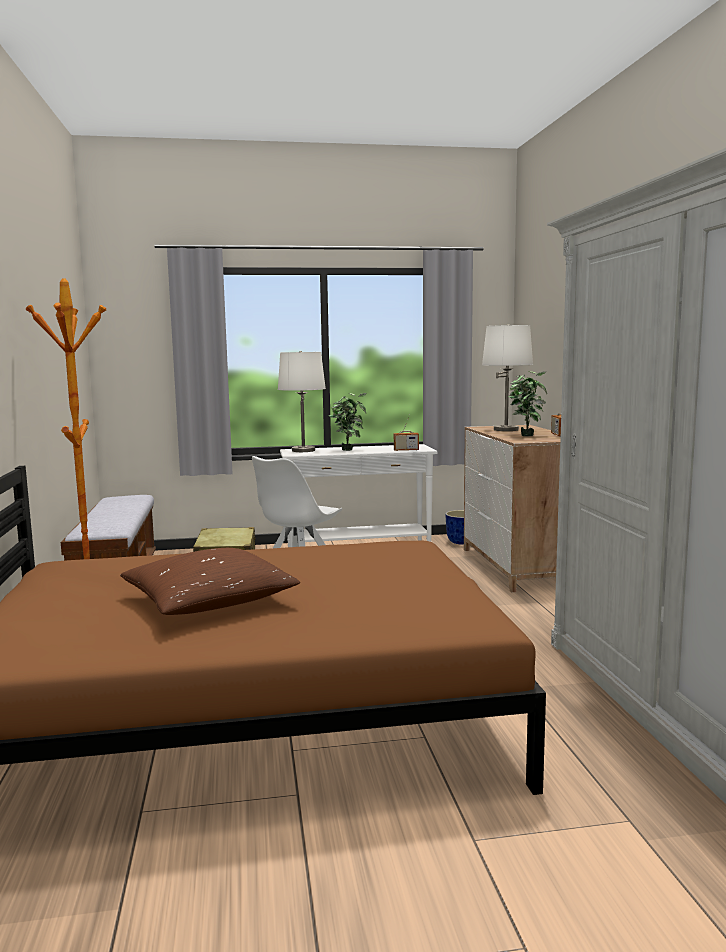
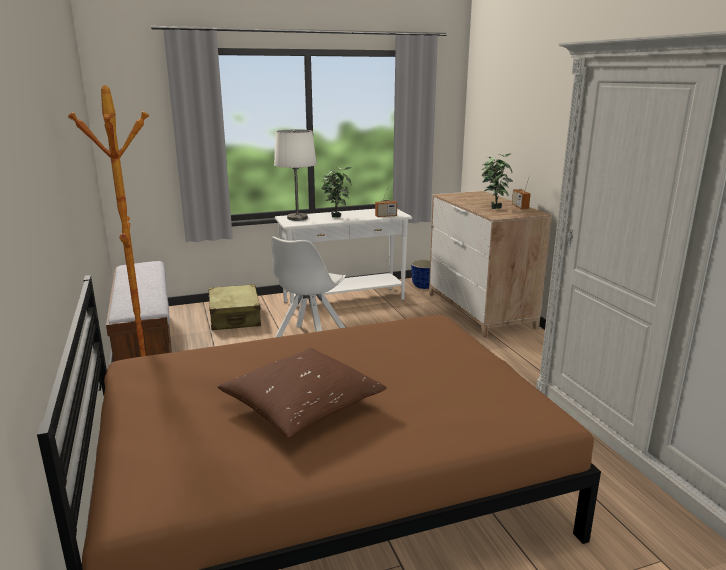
camera: 10 degrees left, 10 degrees up
white table lamp [482,324,533,431] -> none

